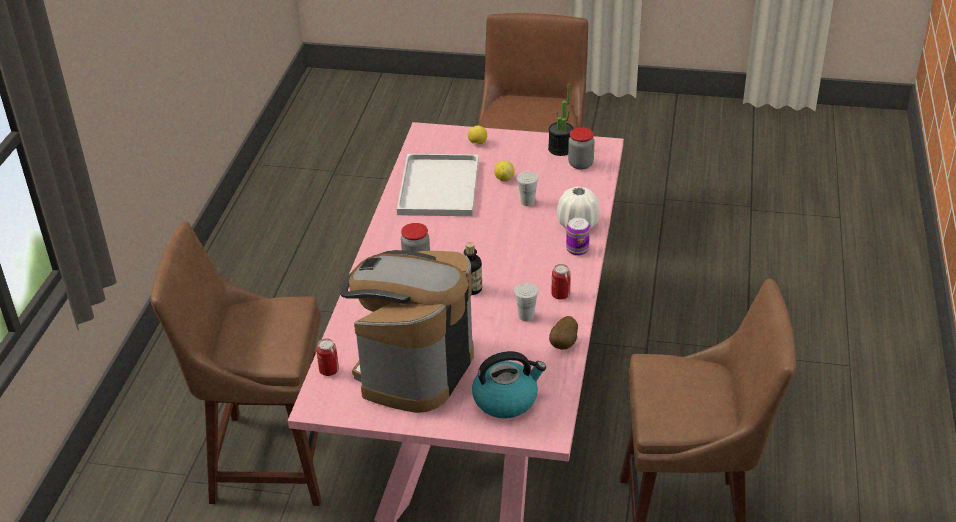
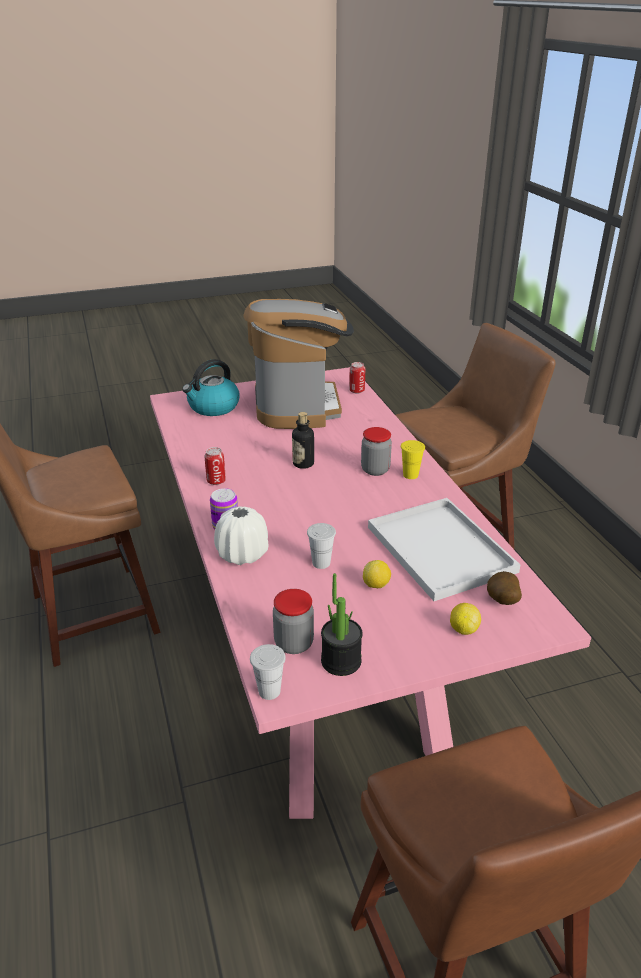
camera: 150 degrees right, 5 degrees down
white cup [514,283,539,321] -> white cup moved to [250,644,286,700]
potato [549,316,578,350] -> potato moved to [487,571,522,605]
none -> yellow cup [401,440,425,479]

